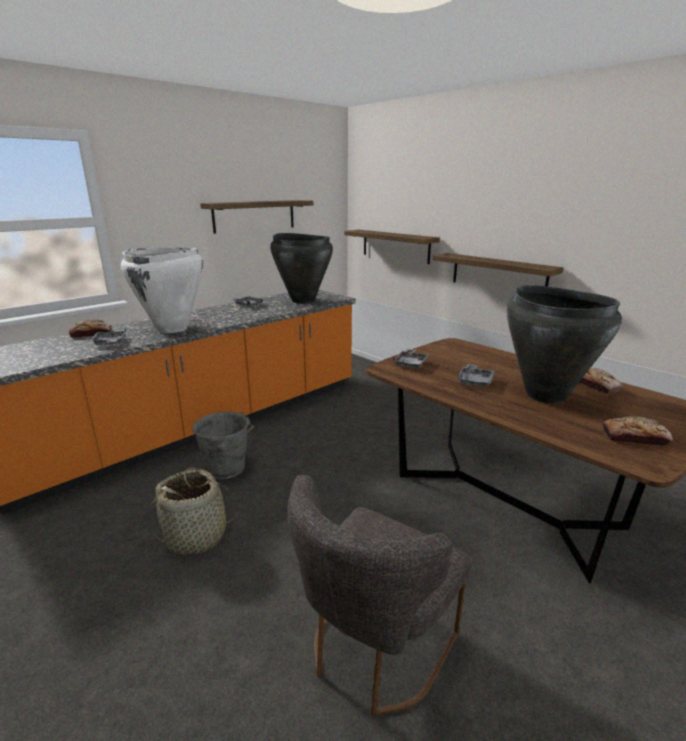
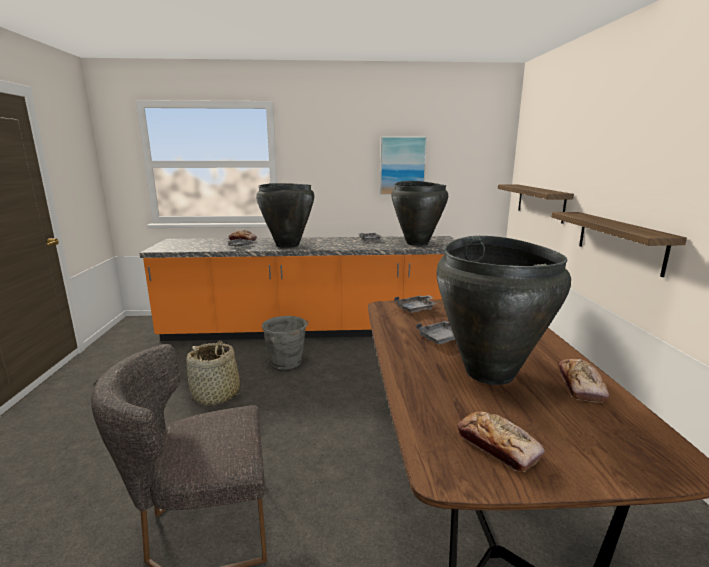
camera: 40 degrees right, 5 degrees down
white vase [121,247,203,333] -> black vase [256,183,314,248]
shelf [200,200,313,234] -> picture [380,136,427,195]

